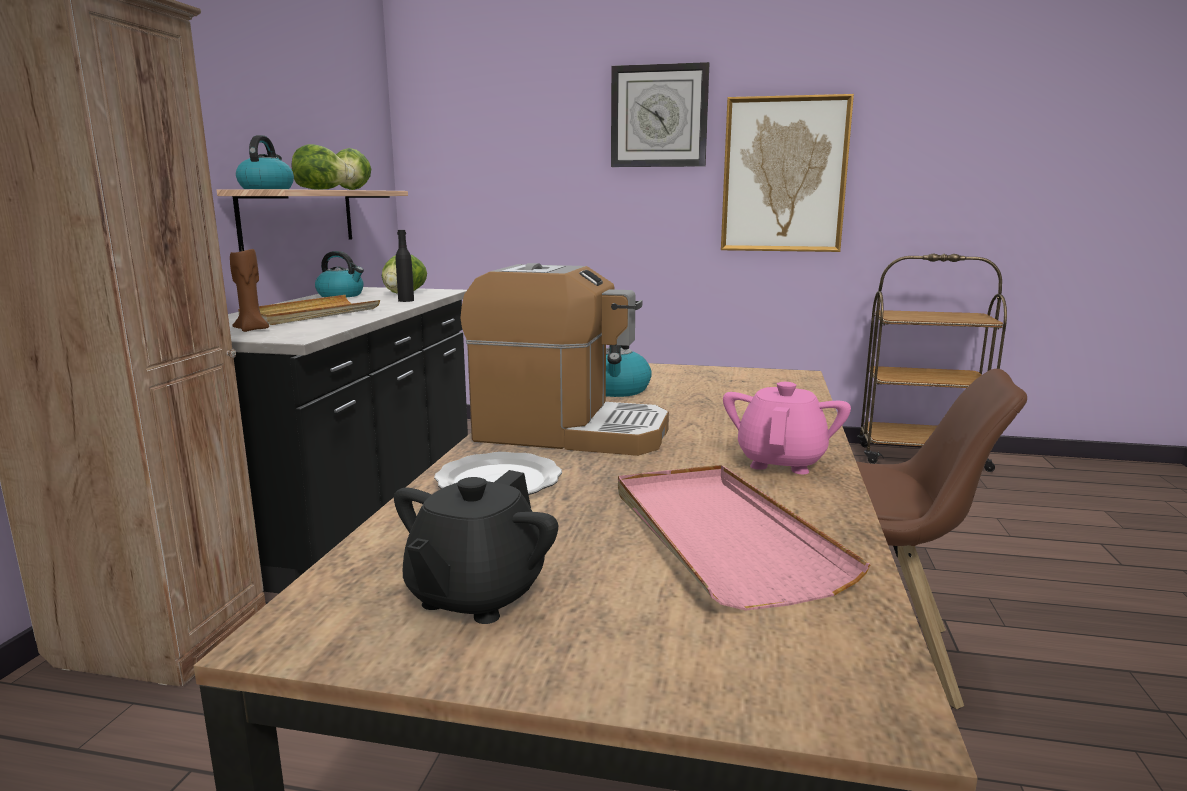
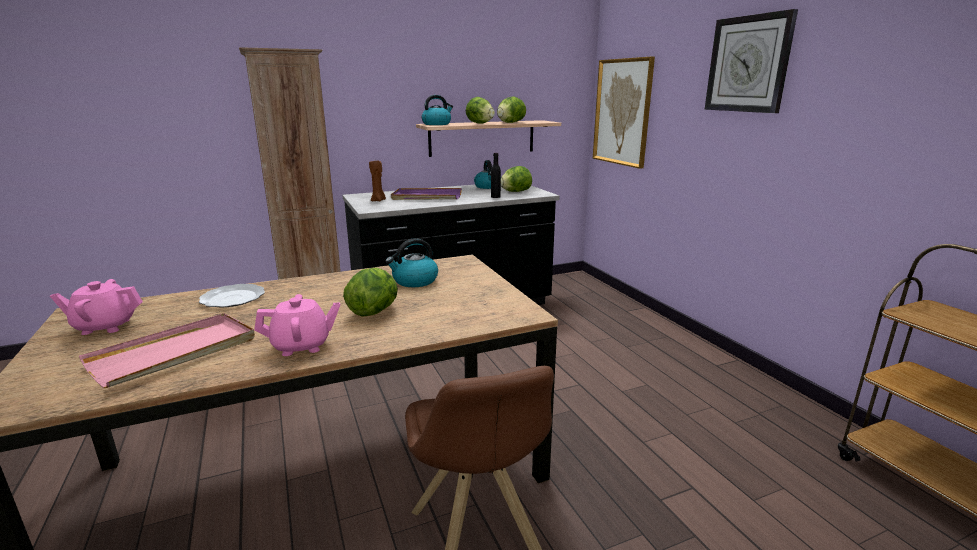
camera: 55 degrees right, 5 degrees up
beige tray [238,295,380,325] -> purple tray [391,188,462,200]
black teapot [394,470,558,624] -> pink teapot [50,279,143,335]
coffee machine [461,263,669,456] -> none
picture [721,94,854,252] -> picture moved to [593,57,655,169]
none -> lettuce [343,268,398,317]

